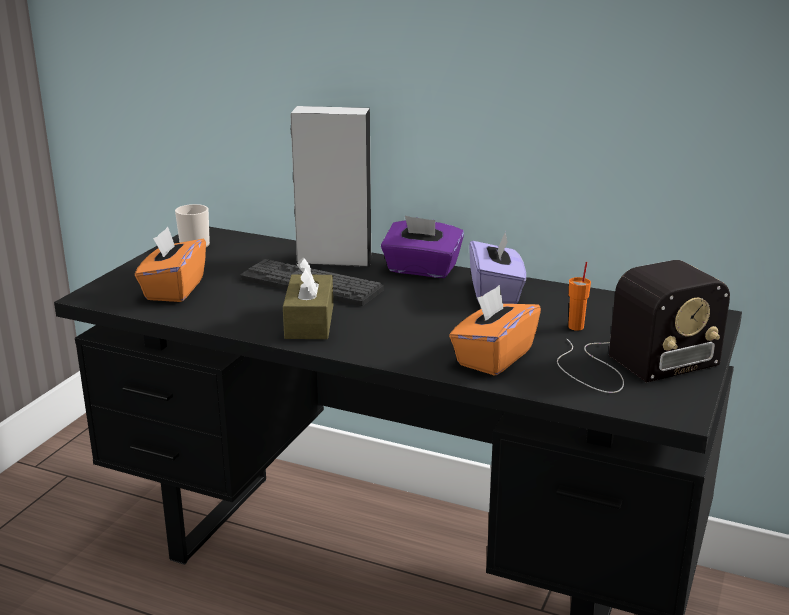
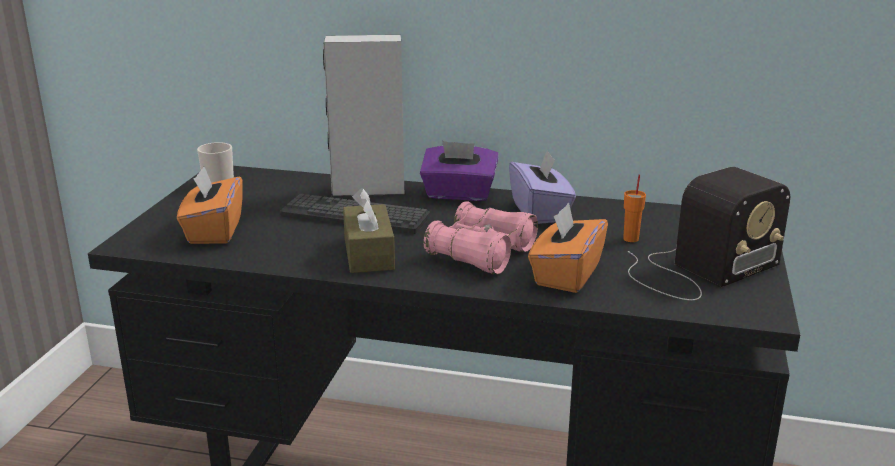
camera: 10 degrees left, 0 degrees up
none -> pink binoculars [424,201,538,275]

